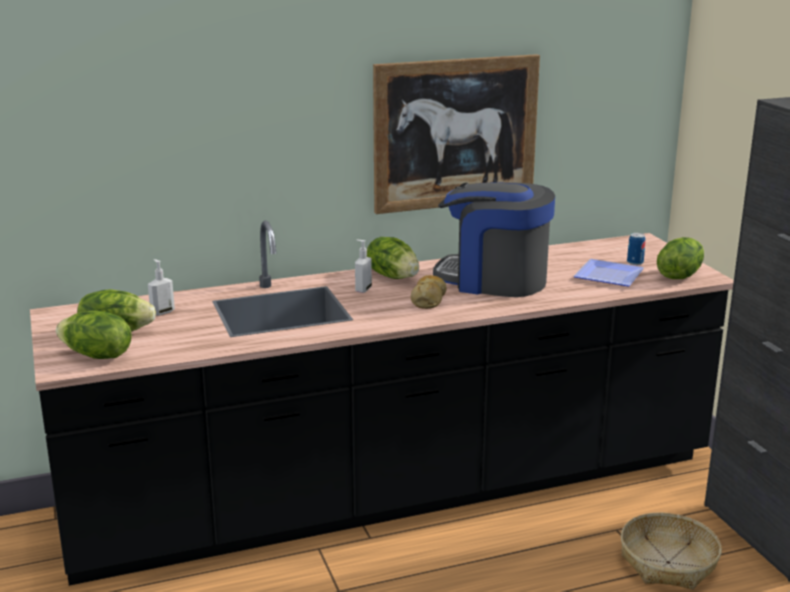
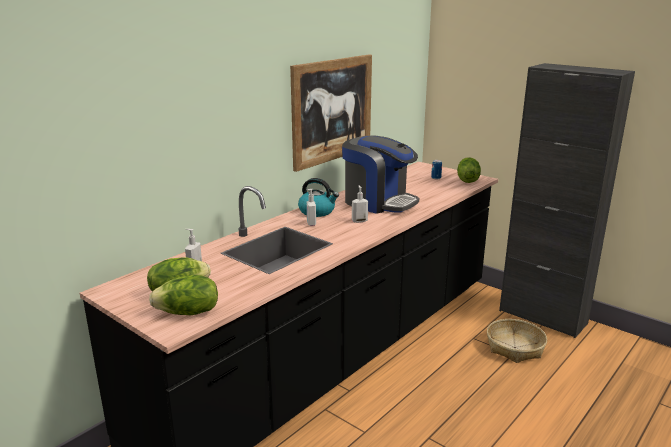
camera: 30 degrees left, 0 degrees up
lettuce [367,237,419,279] -> kettle [298,178,339,217]
bread [411,275,447,309] -> soap dispenser [352,186,368,223]
coffee machine [433,182,555,297] -> coffee machine turned 135 degrees counterclockwise [342,135,419,214]
plate [574,259,644,286] -> none

